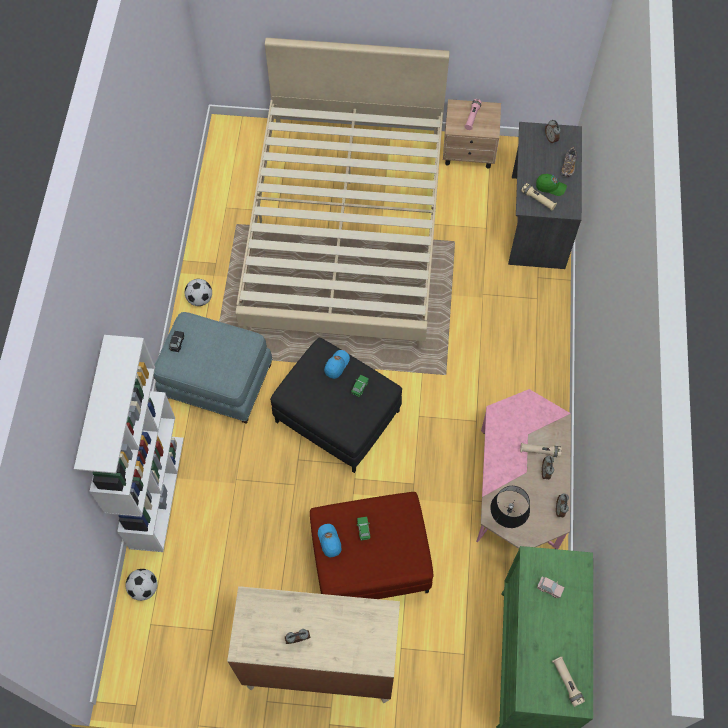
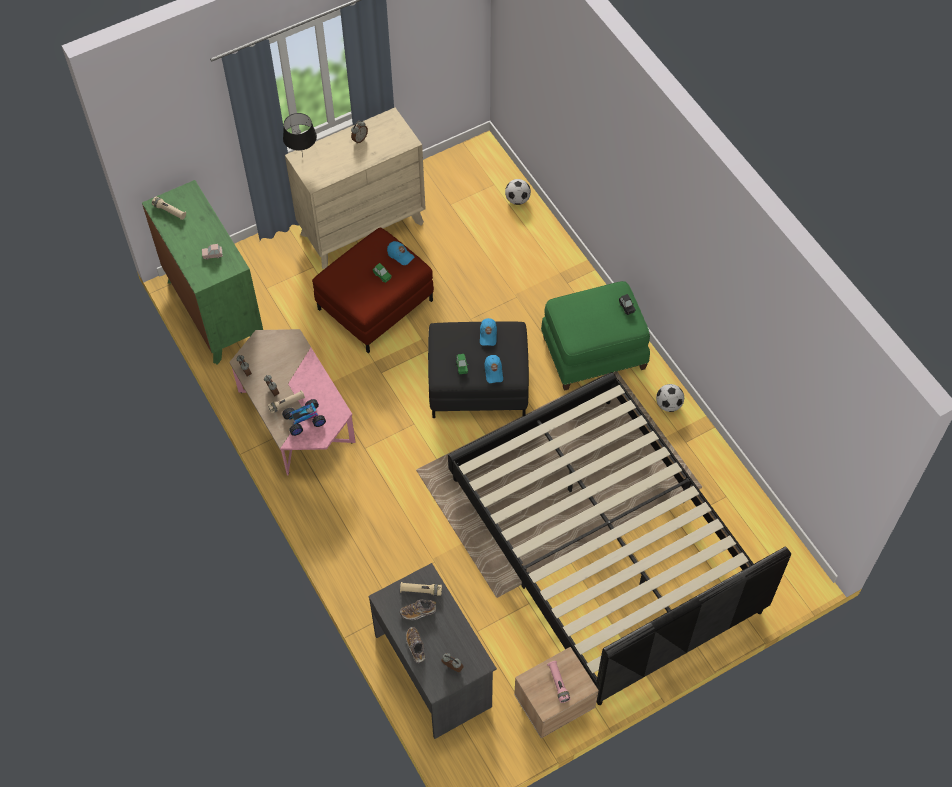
camera: 145 degrees right, 5 degrees down
white bookcase [74,335,184,552] -> none
blue ottoman [154,312,273,424] -> green ottoman [541,281,650,391]
beige bed [235,38,450,349] -> black bed [448,372,791,705]
black table lamp [490,486,530,528] -> black table lamp moved to [283,113,317,156]
green cap [536,174,567,196] -> shoe [400,599,436,620]
none -> toy car [282,399,326,436]
none -> blue cap [480,318,497,346]

